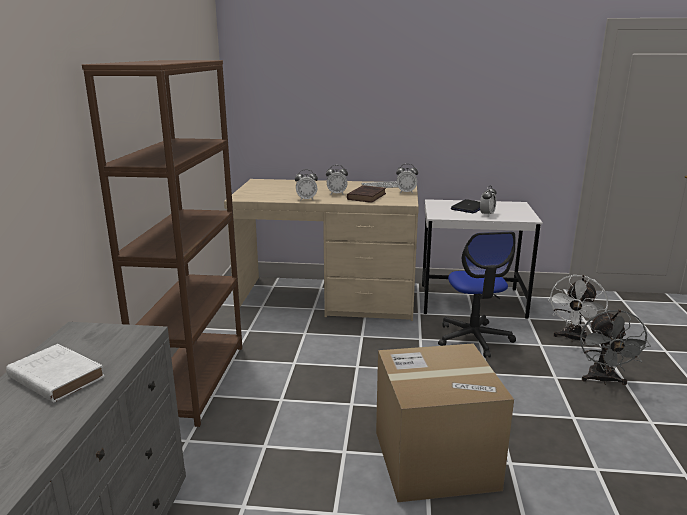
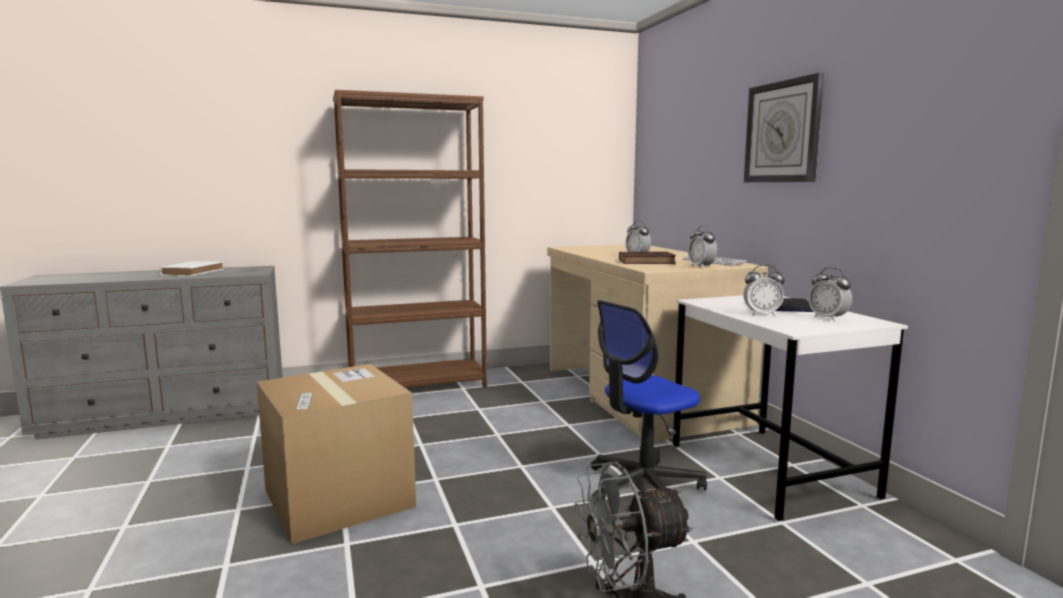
camera: 65 degrees right, 10 degrees down
alarm clock [295,169,318,201] -> alarm clock moved to [808,267,852,321]
white fan [548,275,608,342] -> none
none -> wall clock [744,73,824,182]

